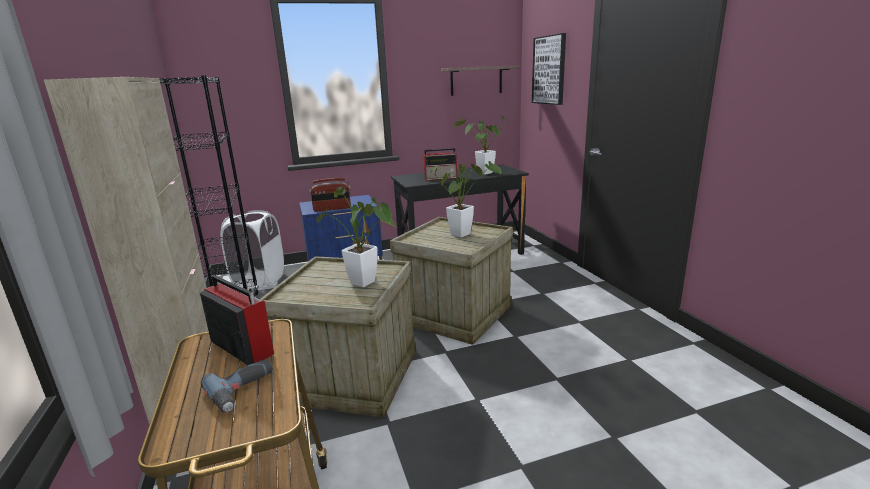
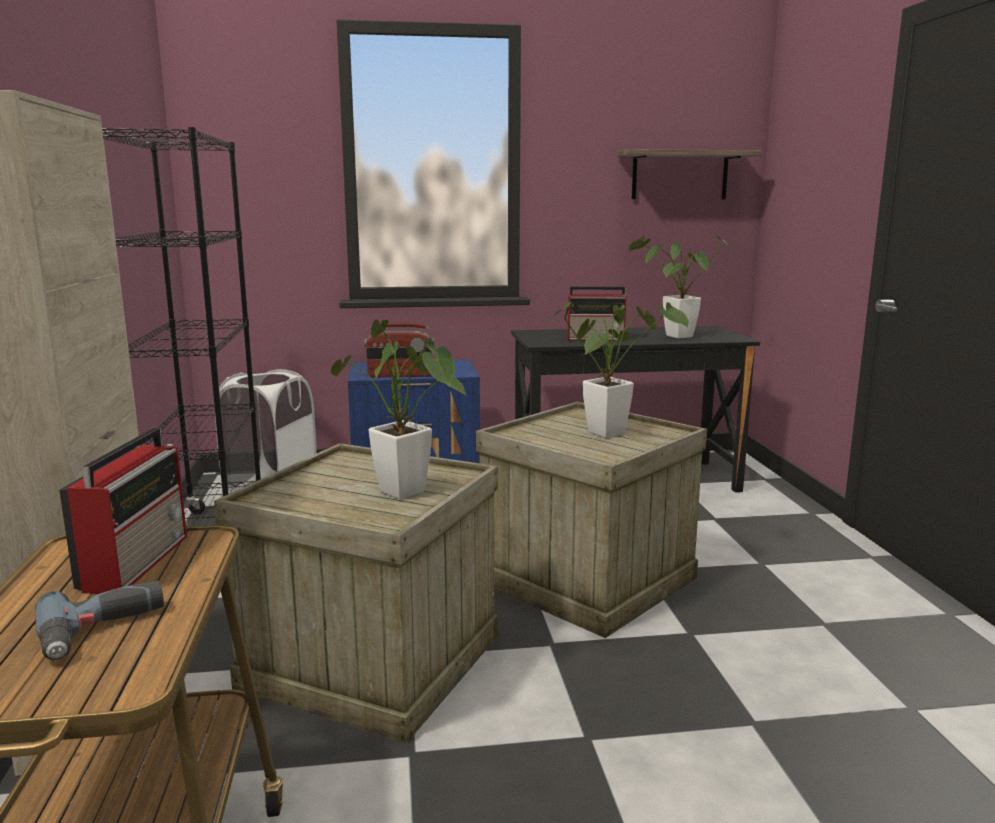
camera: 10 degrees right, 5 degrees down
radio [200,275,274,365] -> radio turned 45 degrees clockwise [59,428,187,594]
picture [532,33,566,105] -> none

